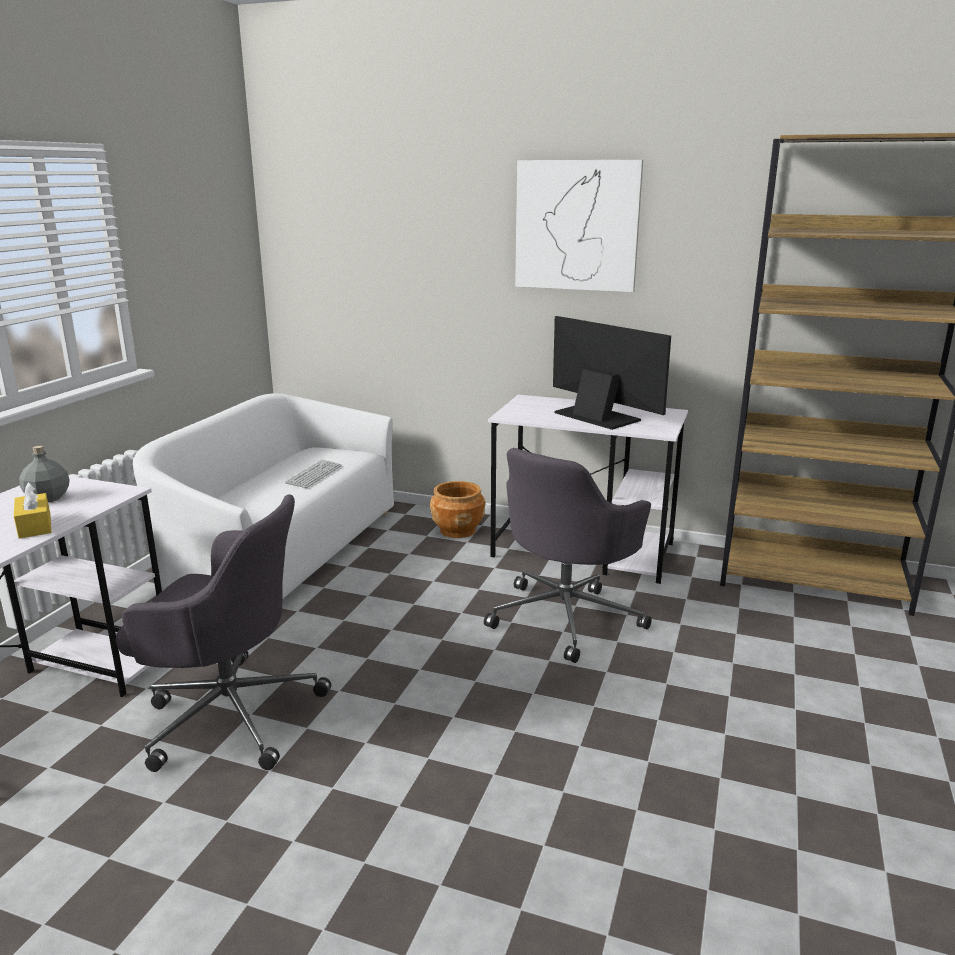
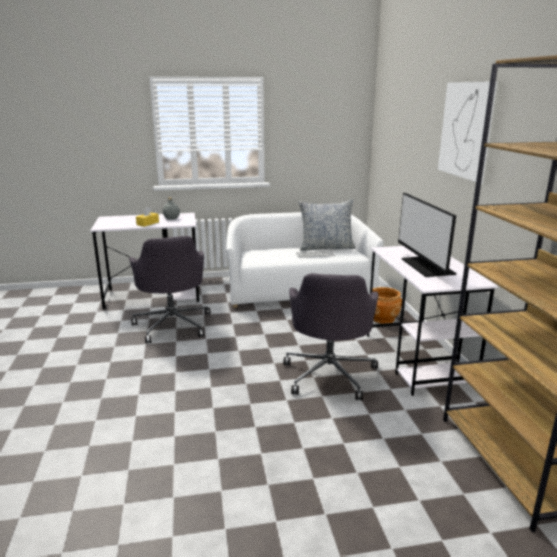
camera: 60 degrees right, 0 degrees up
grey office chair [484,448,652,663] -> grey office chair turned 90 degrees counterclockwise [283,273,378,400]
monitor [553,316,671,430] -> monitor turned 150 degrees clockwise [398,193,456,277]
none -> pillow [298,200,355,251]

